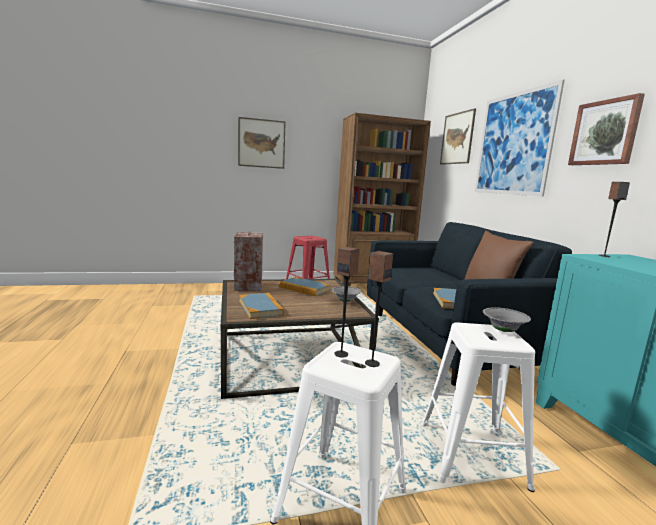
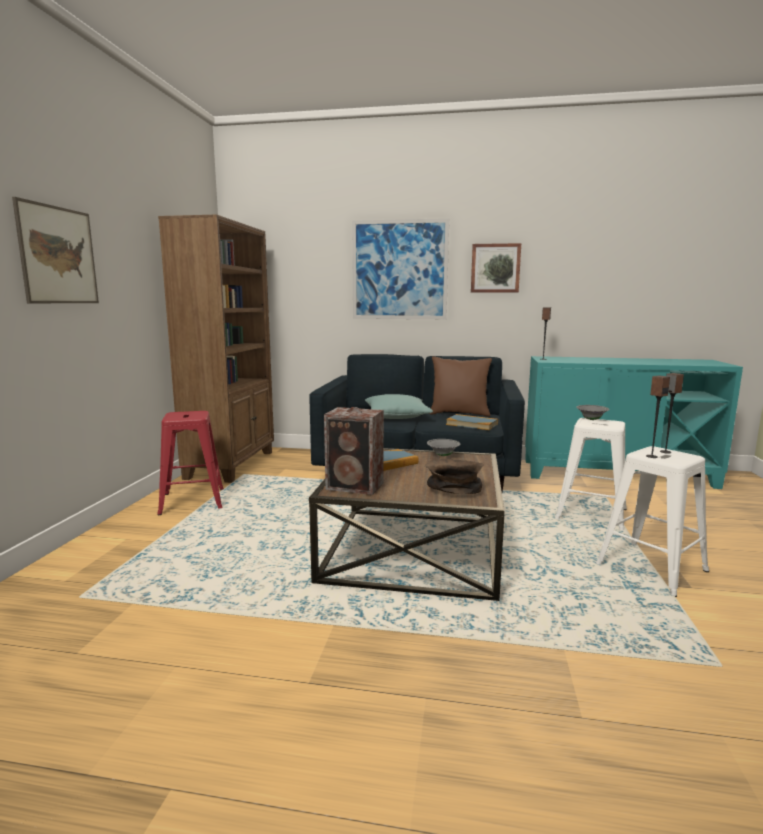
camera: 65 degrees left, 0 degrees up
book [239,293,284,319] -> brown bowl [425,459,484,494]
picture [440,108,476,165] -> none
none -> turquoise pillow [365,394,433,419]

